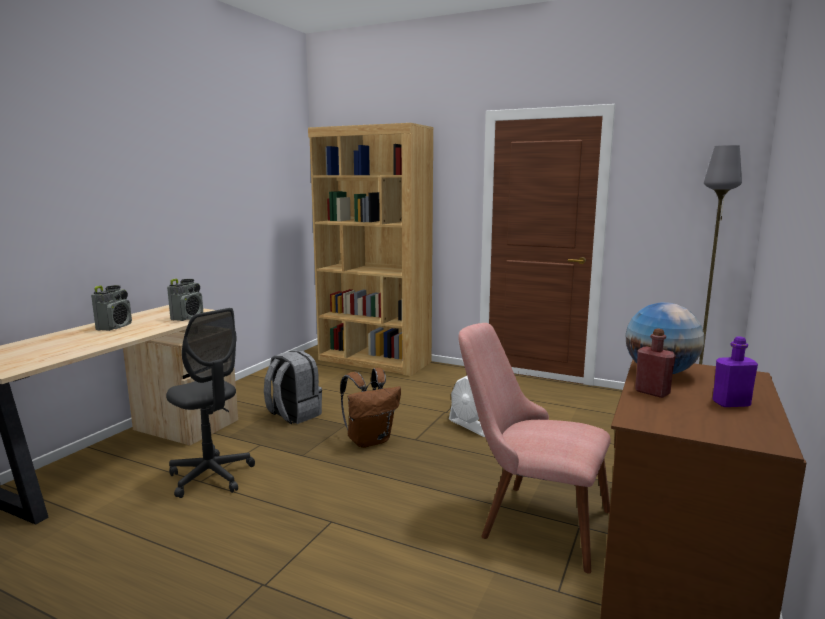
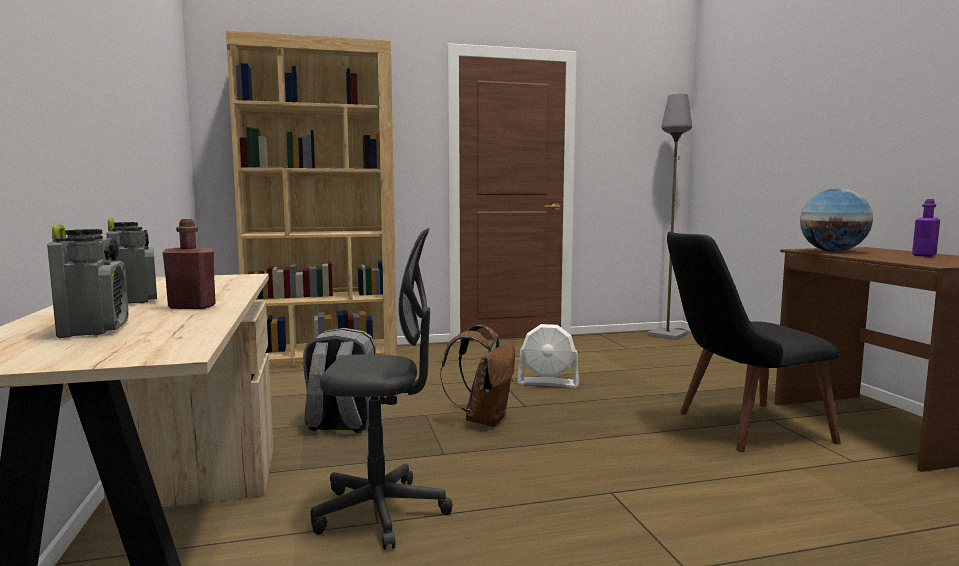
camera: 40 degrees left, 5 degrees down
radio [167,279,203,321] -> radio moved to [47,225,129,338]
pink chair [458,323,611,574] -> black chair [667,231,841,452]
red bottle [635,328,676,398] -> red bottle moved to [163,219,216,309]

